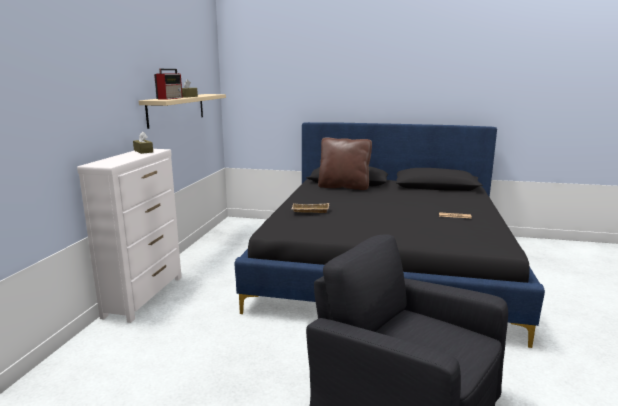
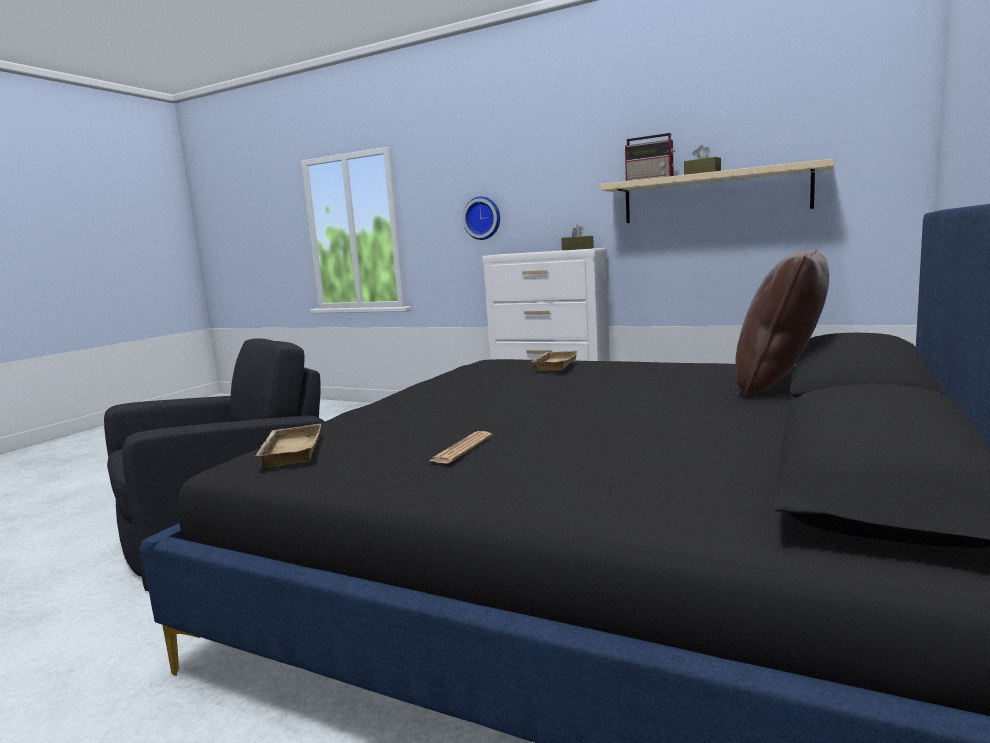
camera: 105 degrees right, 5 degrees down
none -> beige tray [256,424,321,467]
none -> wall clock [463,196,500,240]

